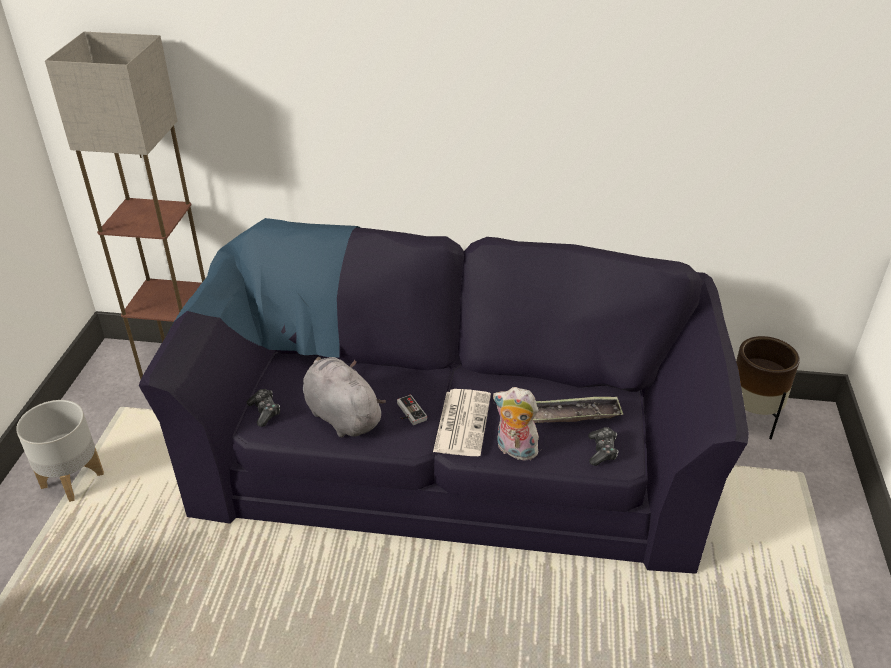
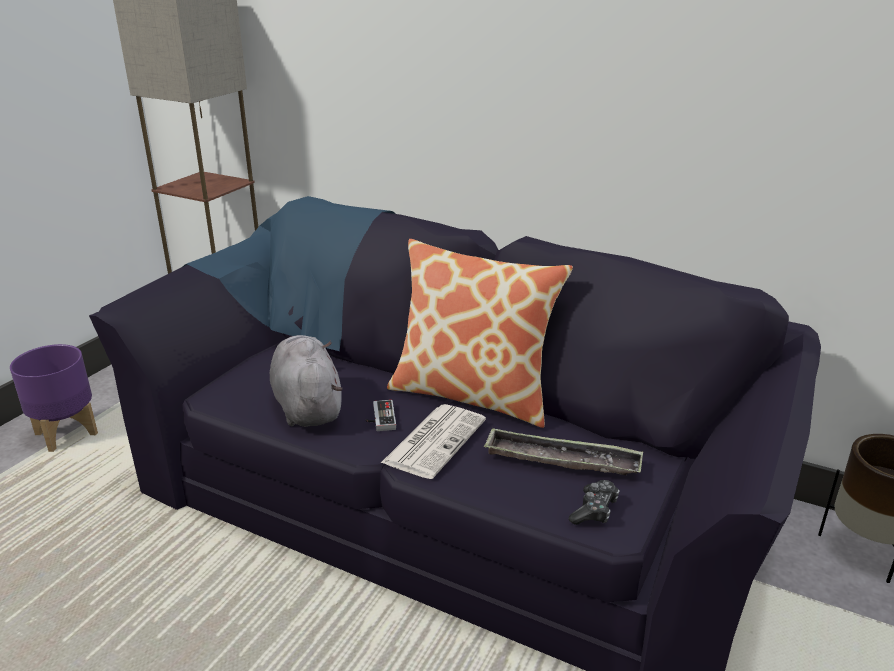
camera: 20 degrees right, 10 degrees down
grey planter [16,400,104,502] -> purple planter [10,344,98,452]
game controller [247,389,280,427] -> none
plush toy [493,387,539,460] -> none
none -> pillow [387,239,573,428]

